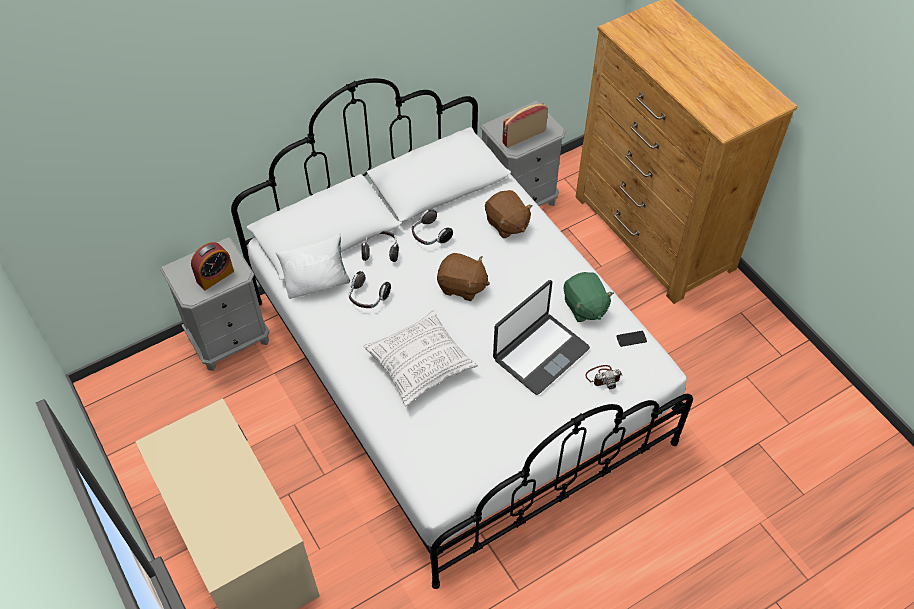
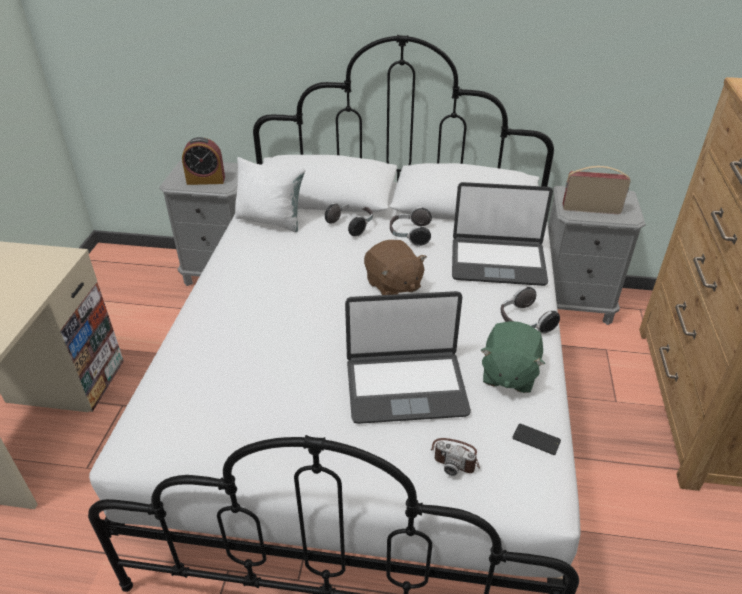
camera: 40 degrees right, 15 degrees down
headphones [349,271,391,308] -> headphones moved to [500,286,560,334]
pillow [364,310,478,406] -> none
brown plush toy [485,190,533,238] -> laptop [452,182,553,286]

